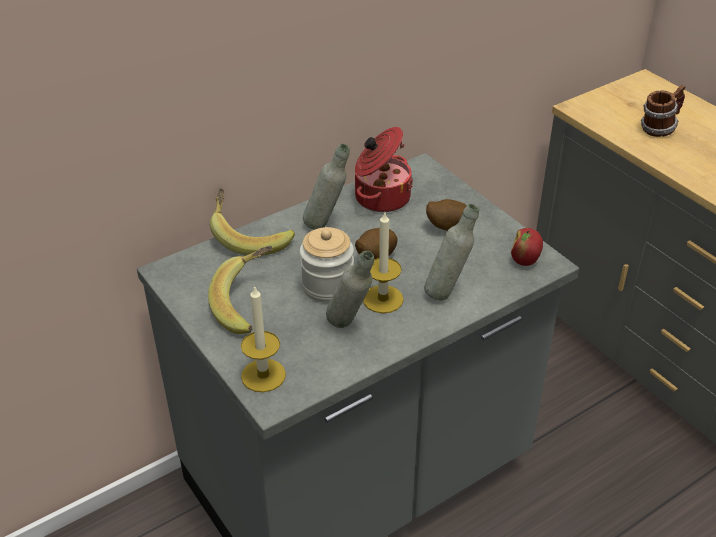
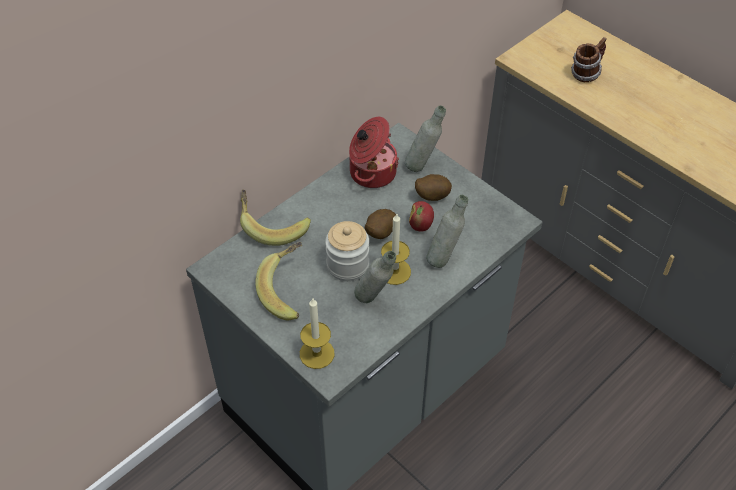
camera: 10 degrees left, 10 degrees up
grey bottle [303,144,350,230] -> grey bottle moved to [405,106,446,172]
apple [511,228,543,266] -> apple moved to [409,201,434,231]

